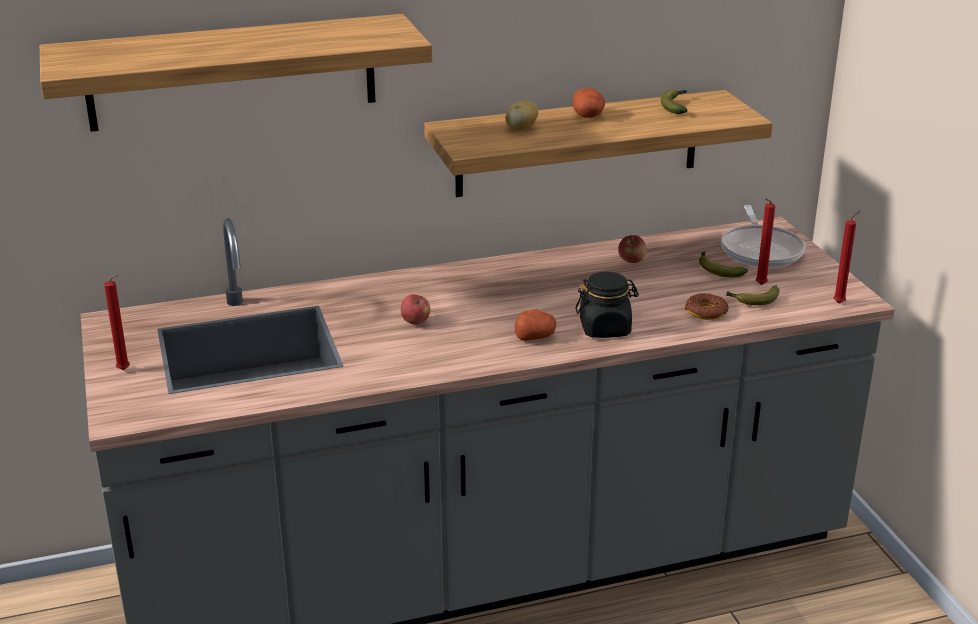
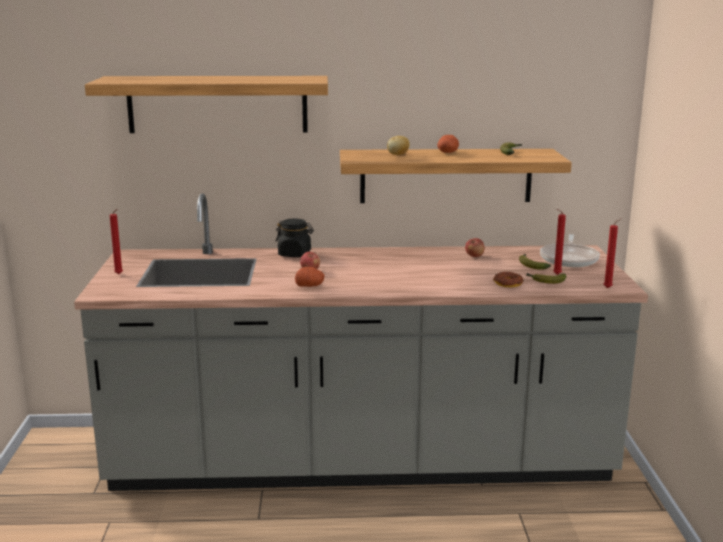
camera: 15 degrees right, 10 degrees down
potato [515,309,557,341] -> potato moved to [295,267,325,287]
black jar [575,272,639,338] -> black jar moved to [276,218,314,257]

